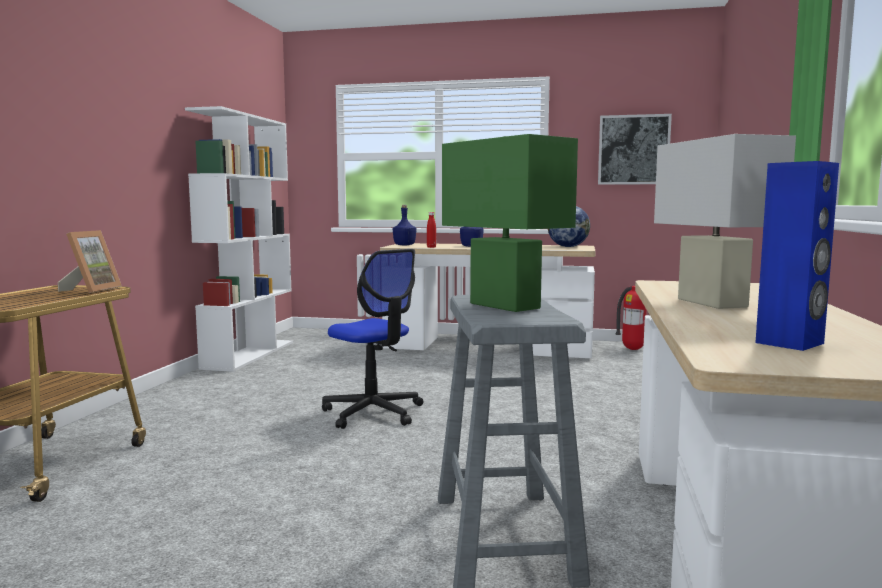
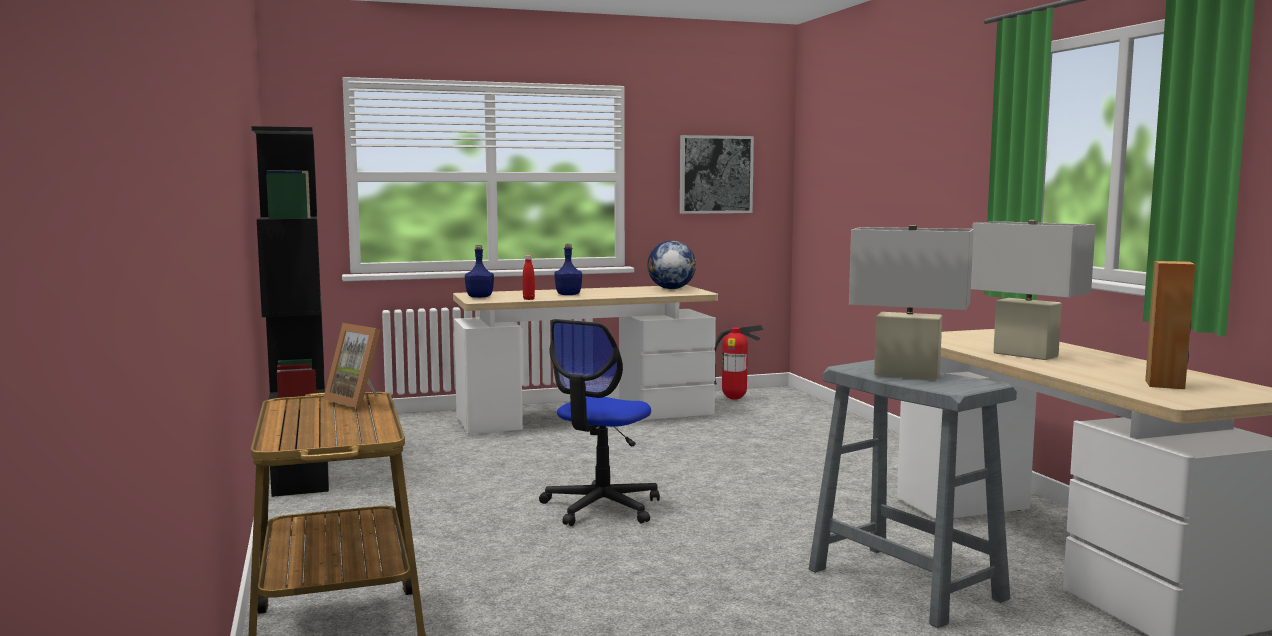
camera: 30 degrees left, 0 degrees up
picture frame [58,230,122,293] -> picture frame turned 150 degrees clockwise [323,323,381,408]
white bookcase [185,106,293,372] -> black bookcase [252,126,329,497]
office chair [322,249,423,429] -> office chair turned 105 degrees clockwise [539,319,660,526]
green table lamp [442,134,578,312] -> white table lamp [849,225,974,379]
blue speaker [755,161,839,351] -> brown speaker [1145,261,1195,389]

